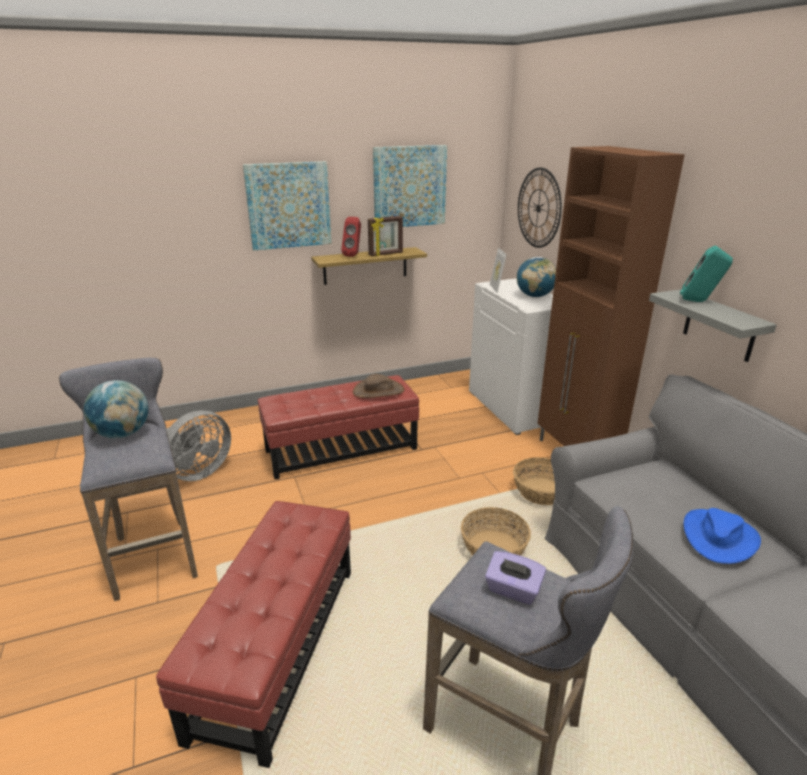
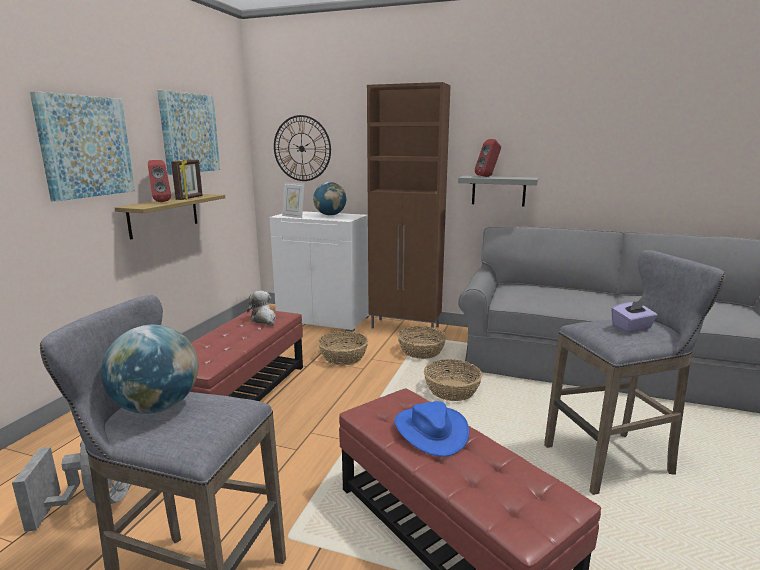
camera: 50 degrees left, 10 degrees down
brown hat [353,374,405,398] -> plush toy [247,291,276,326]
turquoise speaker [680,245,733,302] -> red speaker [475,139,501,177]
blue hat [684,508,761,564] -> blue hat moved to [395,401,469,457]
none -> basket [318,331,368,365]

